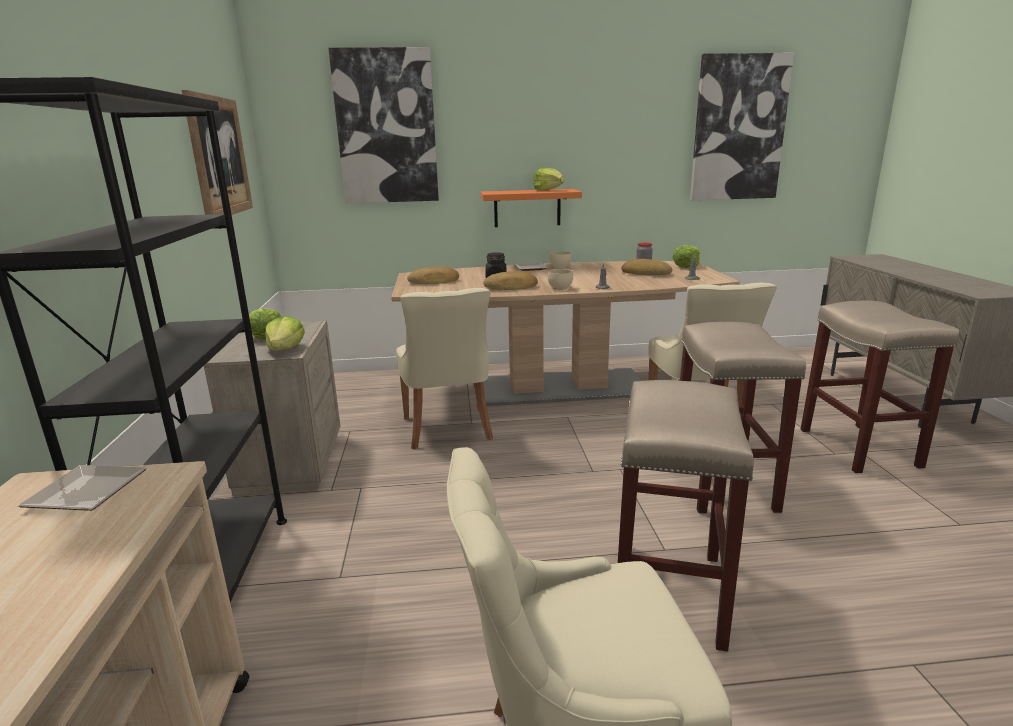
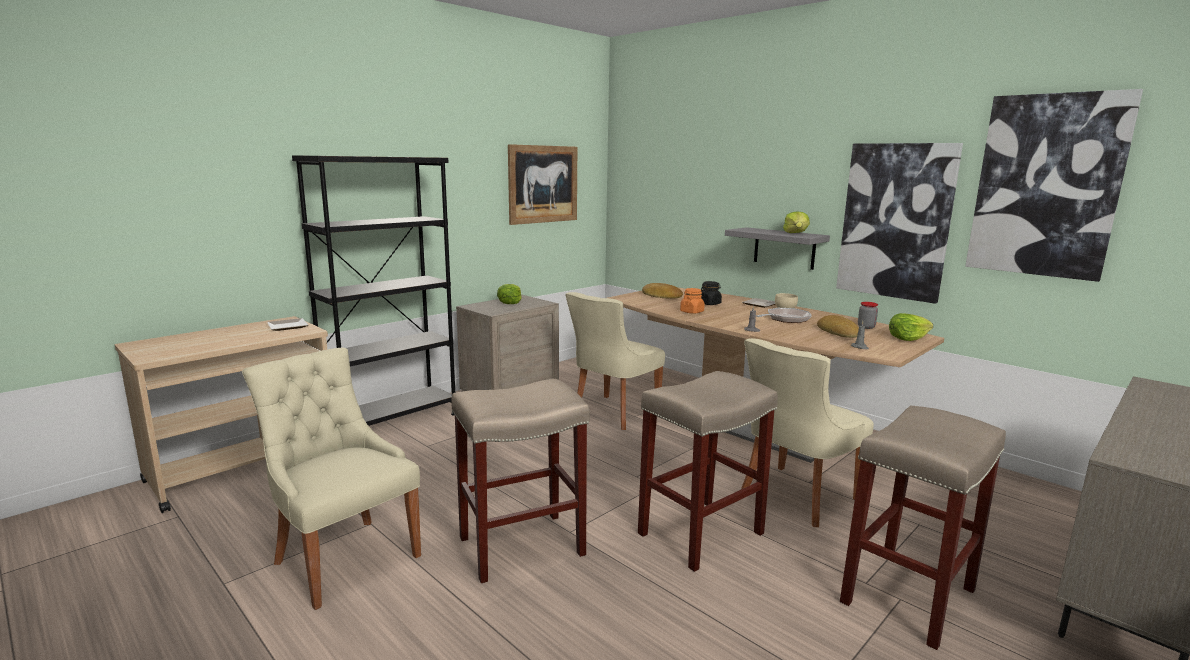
camera: 50 degrees right, 5 degrees down
lettuce [265,316,305,351] -> none
picture [328,47,439,203] -> picture moved to [836,143,963,304]
orange shelf [481,189,582,227] -> grey shelf [725,227,830,270]
bread [483,271,538,290] -> orange jar [680,288,705,314]
beige bowl [548,269,573,290] -> none
none -> frying pan [756,308,812,323]

